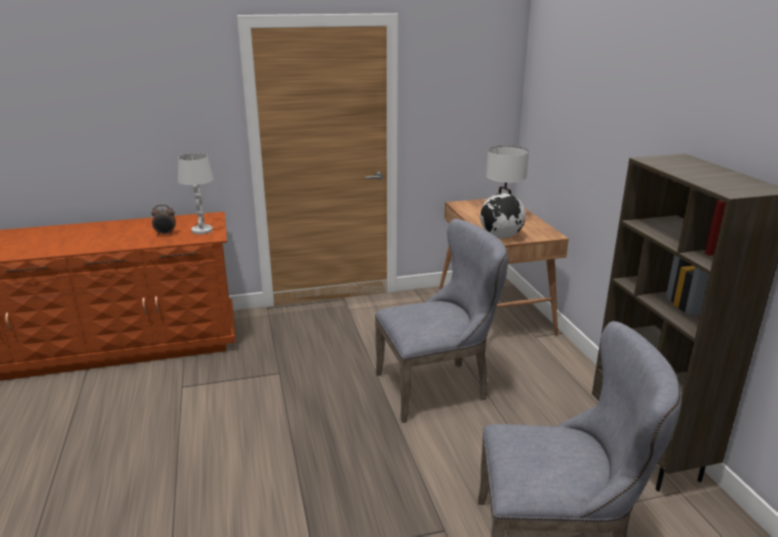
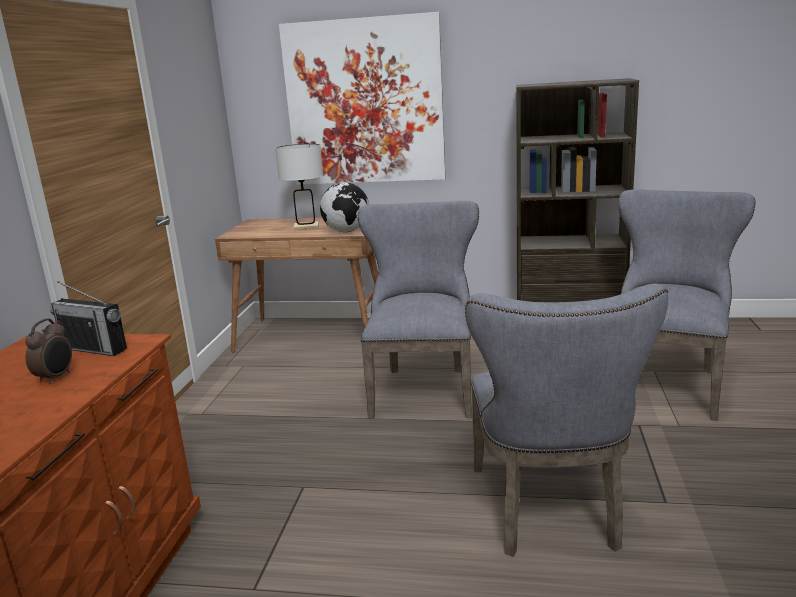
camera: 65 degrees left, 5 degrees down
white table lamp [178,153,214,234] -> radio [50,281,127,356]
none -> picture [279,12,446,185]
none -> grey chair [465,283,668,557]

